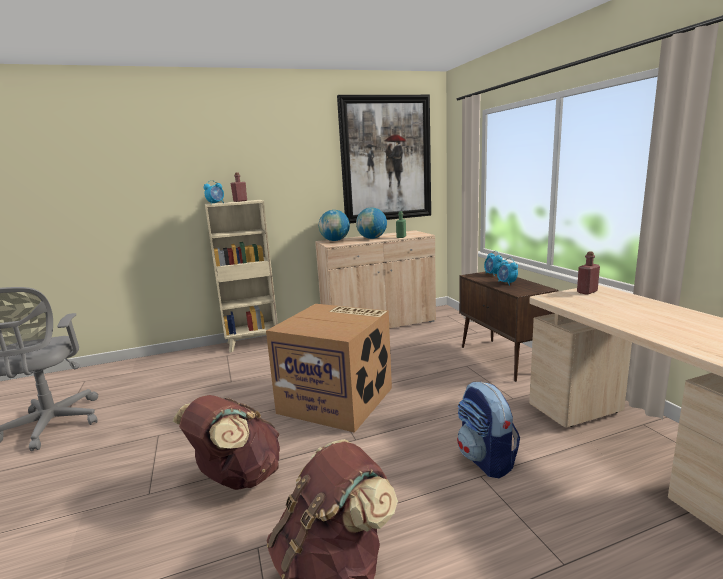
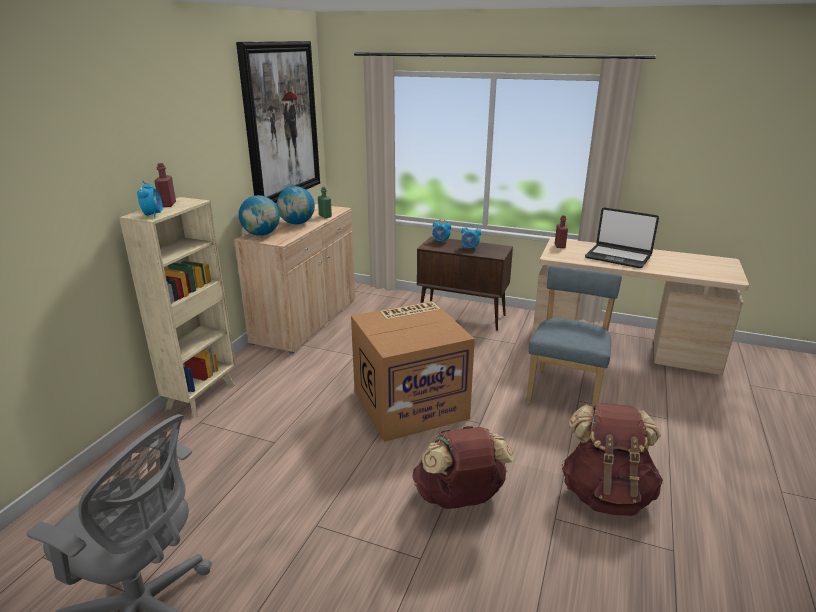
camera: 50 degrees left, 10 degrees up
backpack [457,382,520,478] -> blue chair [526,266,622,407]
none -> laptop [585,207,659,268]

